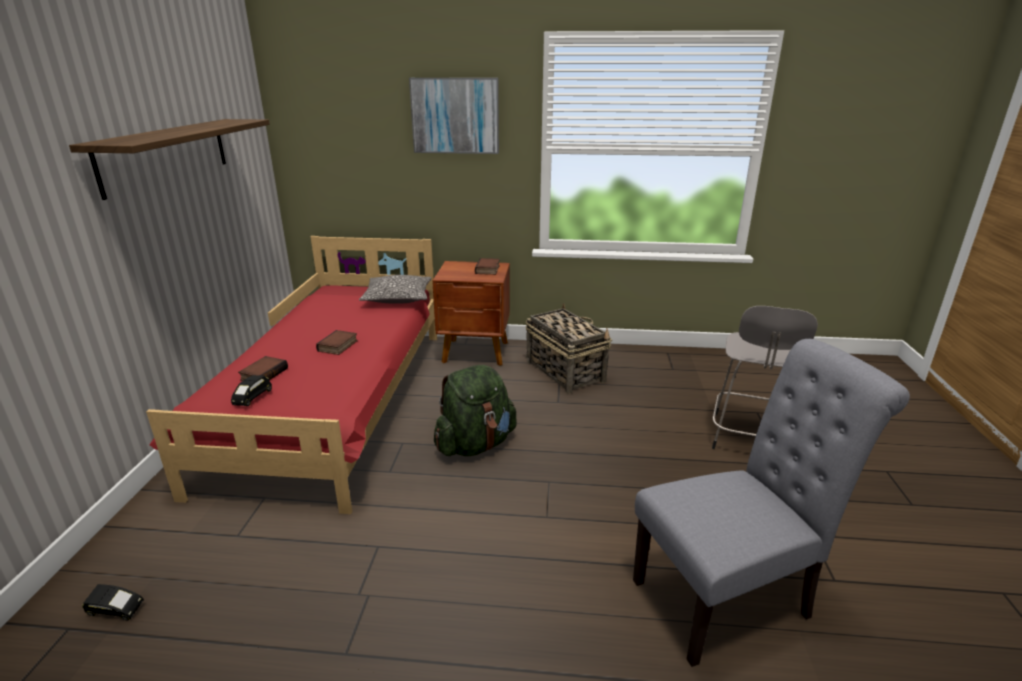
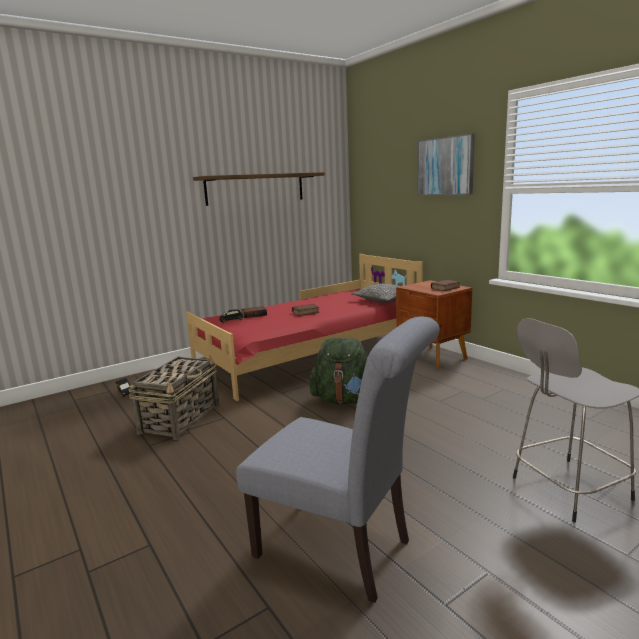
camera: 50 degrees right, 10 degrees down
basket [526,303,612,394] -> basket moved to [129,354,219,440]

